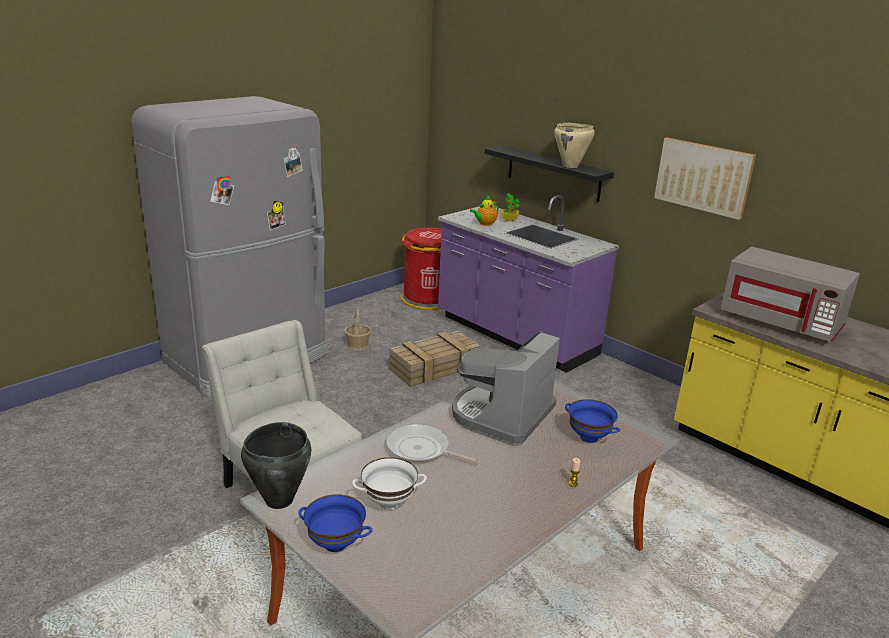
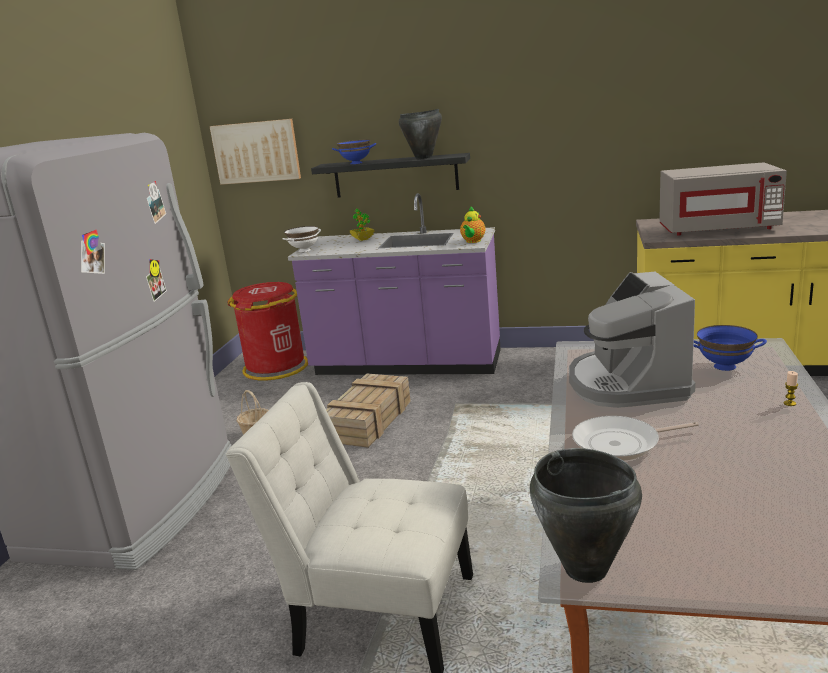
camera: 30 degrees left, 5 degrees down
blue bowl [298,494,373,552] -> blue bowl moved to [332,139,376,164]
white bowl [352,457,427,510] -> white bowl moved to [283,226,321,252]
teapot [470,196,499,226] -> teapot moved to [460,206,485,243]
beige cooking pot [554,123,595,168] -> black cooking pot [399,109,442,159]
picture [654,137,756,220] -> picture moved to [209,119,301,185]

